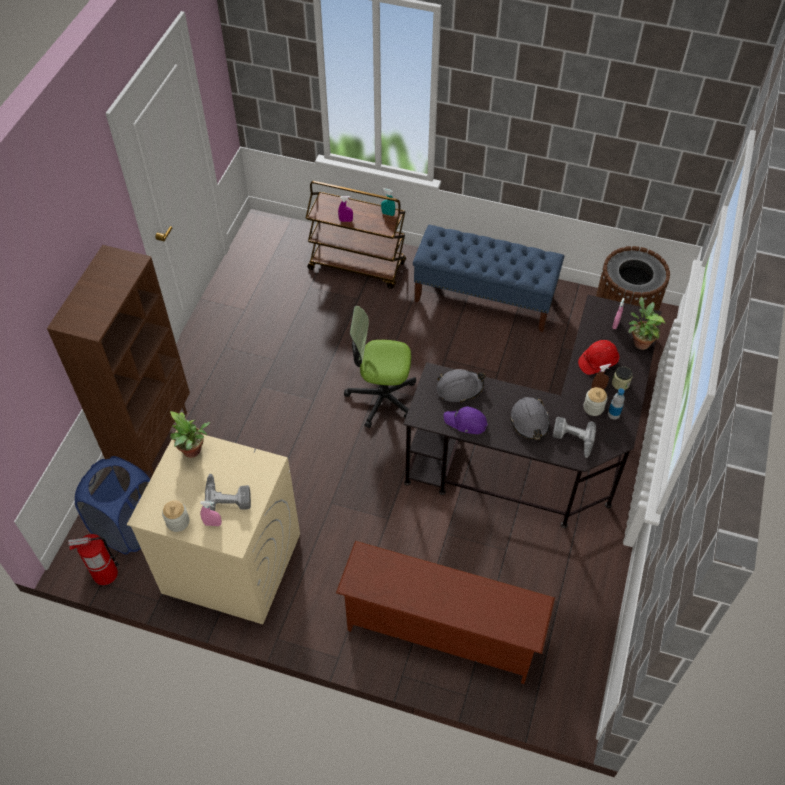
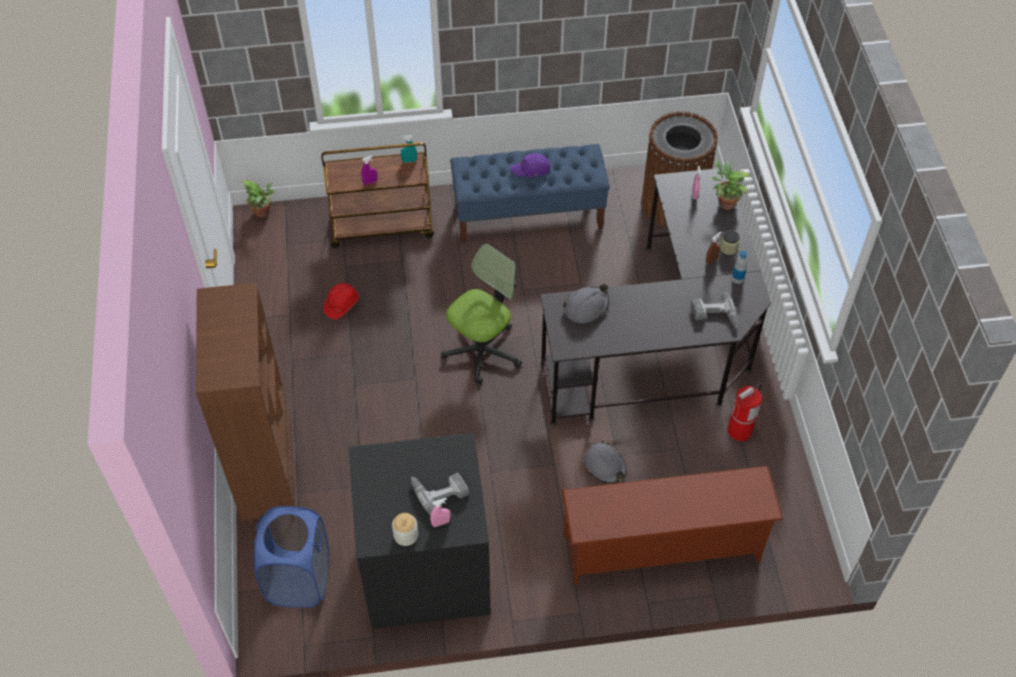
camera: 25 degrees left, 0 degrees up
fire extinguisher [68,534,120,585] -> fire extinguisher moved to [727,384,762,441]
beige washing machine [127,430,300,624] -> black washing machine [348,433,491,629]
potted plant [170,411,210,458] -> potted plant moved to [242,180,275,217]
office chair [344,306,416,428] -> office chair turned 150 degrees clockwise [441,244,522,385]
purple cap [444,406,488,434] -> purple cap moved to [510,154,550,177]
grey hard hat [510,397,550,440] -> grey hard hat moved to [584,441,626,484]
red hard hat [578,340,619,375] -> red hard hat moved to [323,283,359,320]
jar [583,387,607,416] -> none

